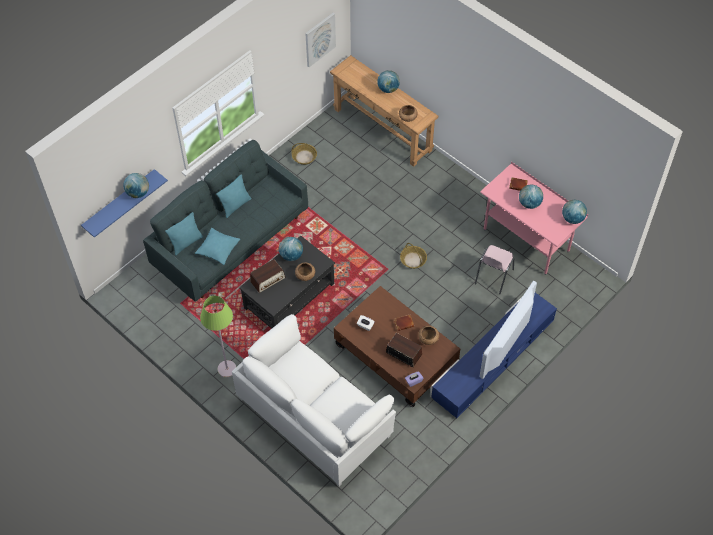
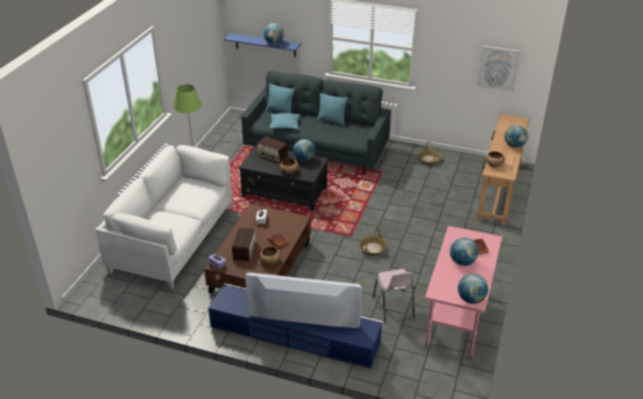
camera: 65 degrees right, 20 degrees down
pink chair [475,245,514,294] -> pink chair turned 105 degrees counterclockwise [373,269,414,322]

